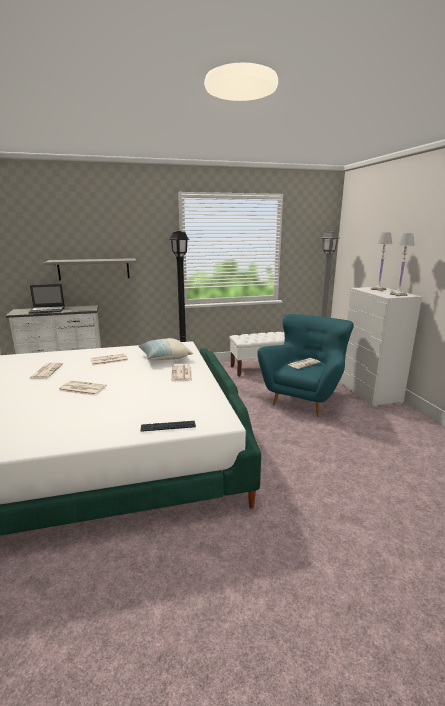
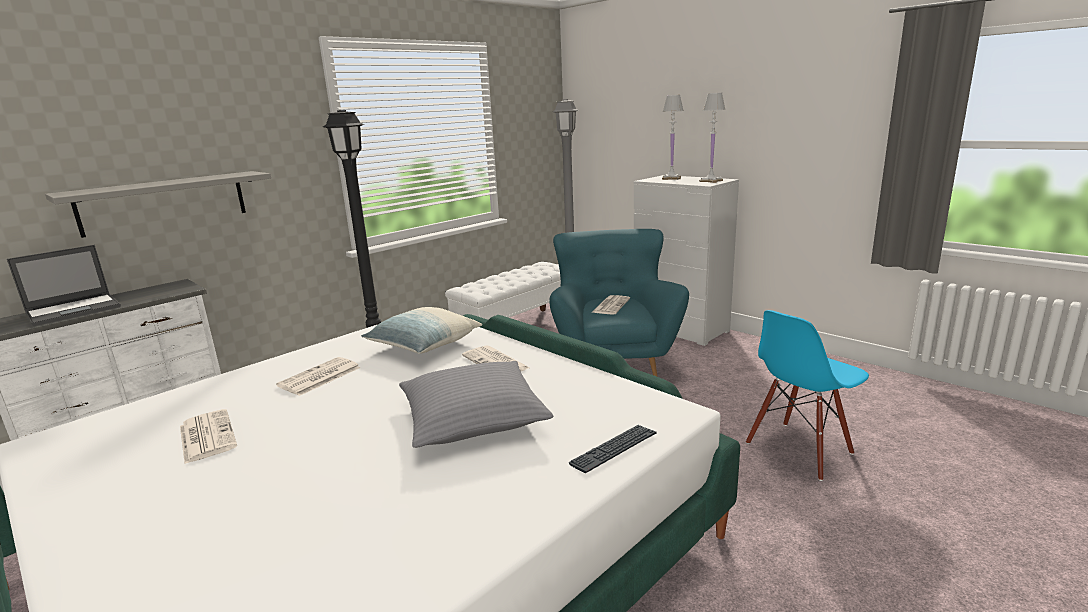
camera: 30 degrees left, 0 degrees up
newspaper [58,380,107,396] -> none
none -> grey pillow [399,361,553,448]
none -> blue chair [746,310,869,481]

